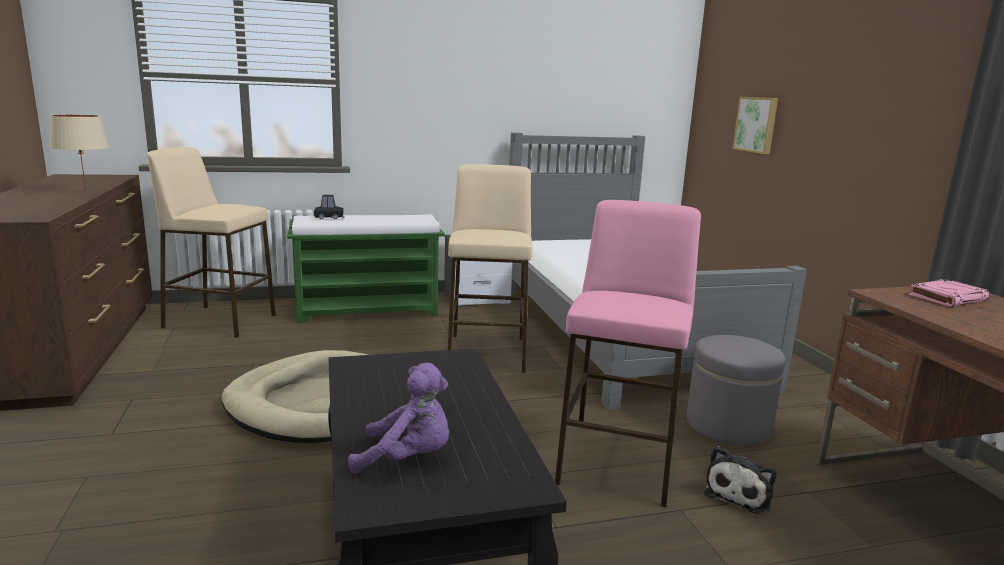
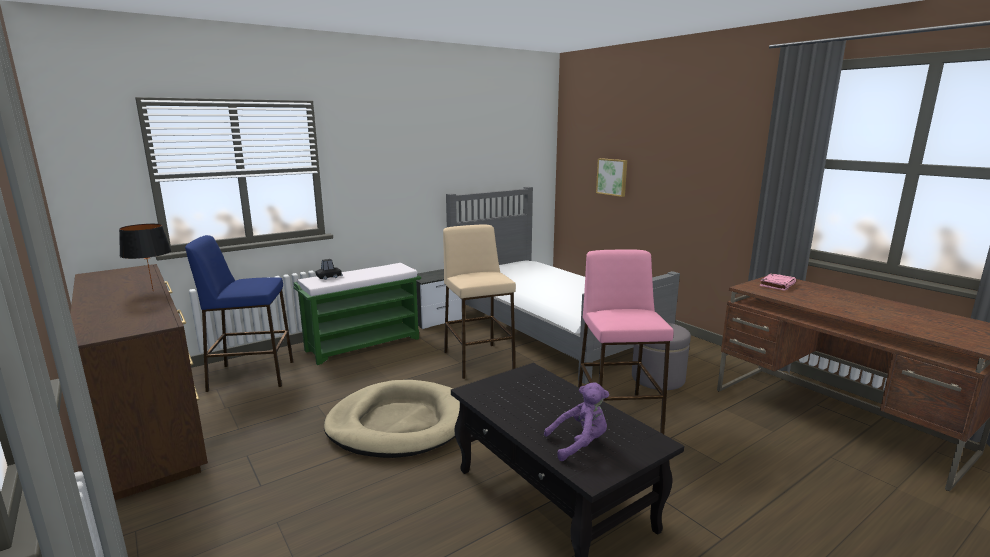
camera: 20 degrees left, 0 degrees up
beige table lamp [49,114,109,193] -> black table lamp [119,224,171,289]
beige stool [147,147,276,338] -> blue stool [185,235,293,392]
plush toy [704,446,777,514] -> none

